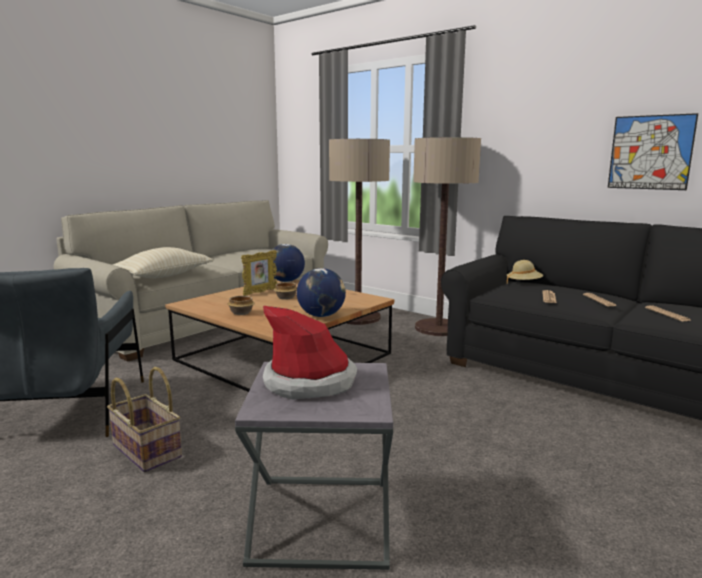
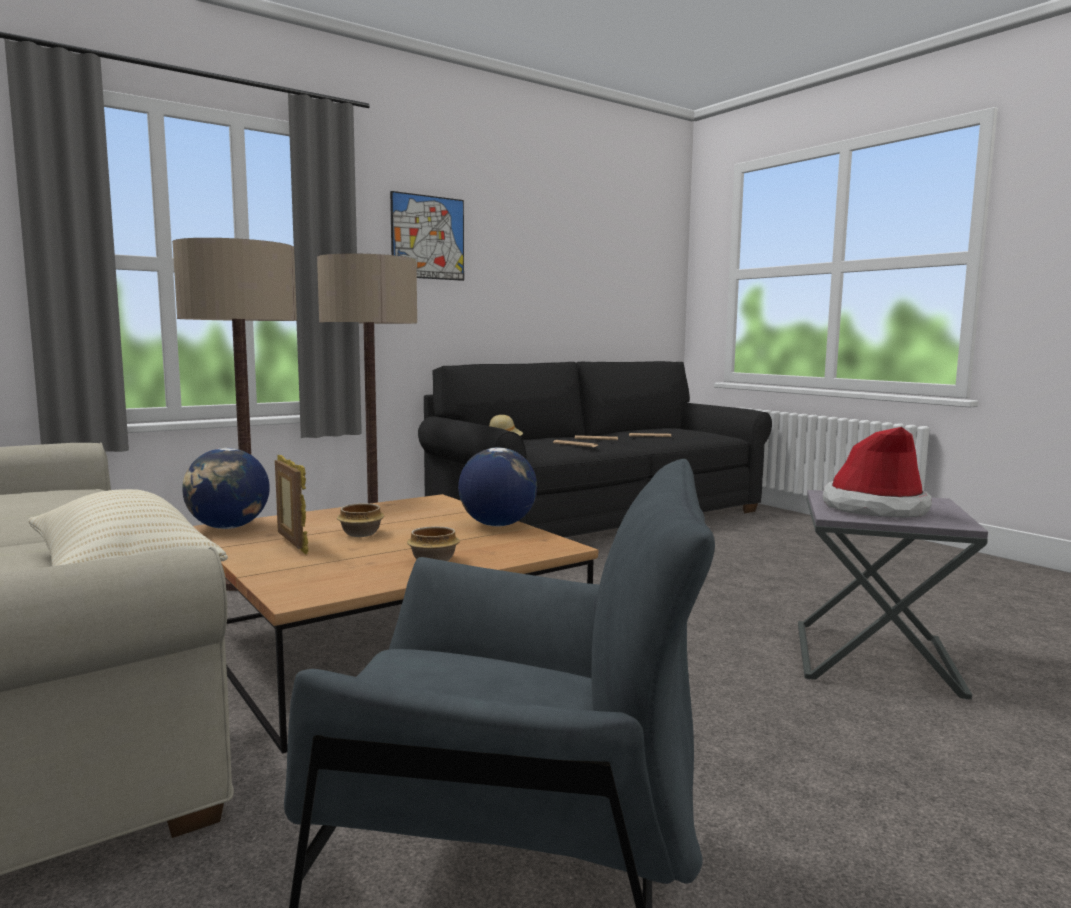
camera: 75 degrees left, 5 degrees down
basket [107,367,182,472] -> none
picture [608,113,698,190] -> picture moved to [390,191,464,281]

